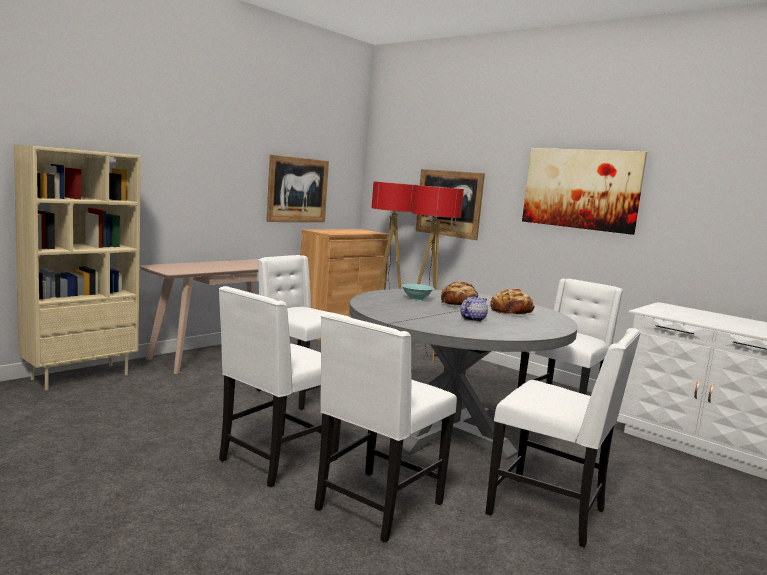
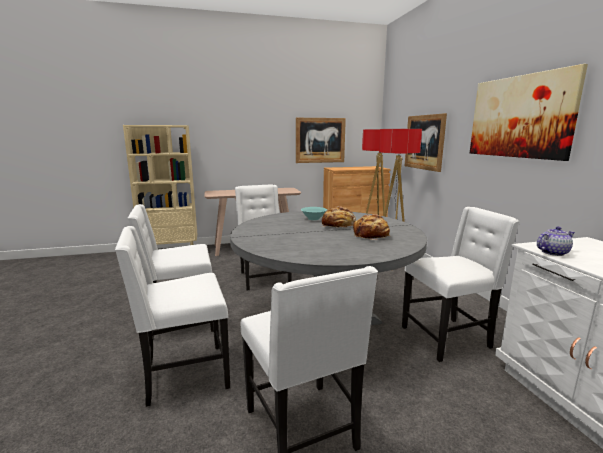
camera: 35 degrees right, 5 degrees up
teapot [460,294,488,322] -> teapot moved to [537,226,575,256]

